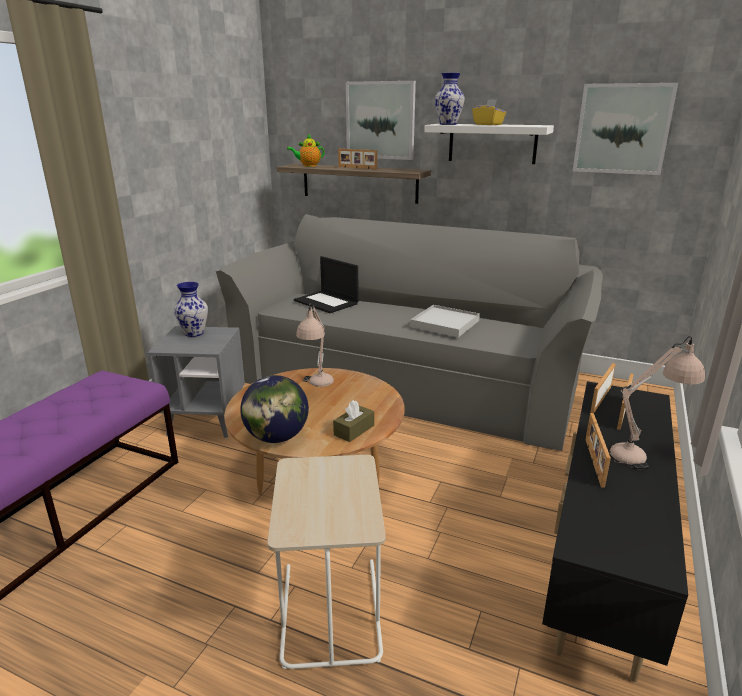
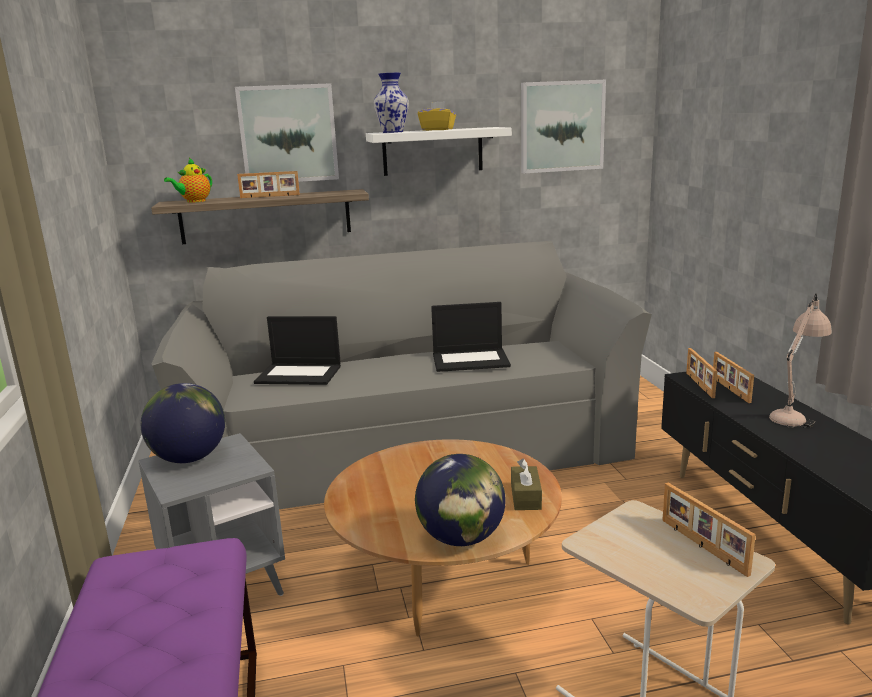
camera: 35 degrees left, 5 degrees down
vase [174,282,208,337] -> globe [141,383,225,463]
beige table lamp [296,303,334,387] -> none
white tray [410,305,480,337] -> laptop [431,302,511,372]
picture frame [586,413,611,488] -> picture frame moved to [662,482,756,577]

